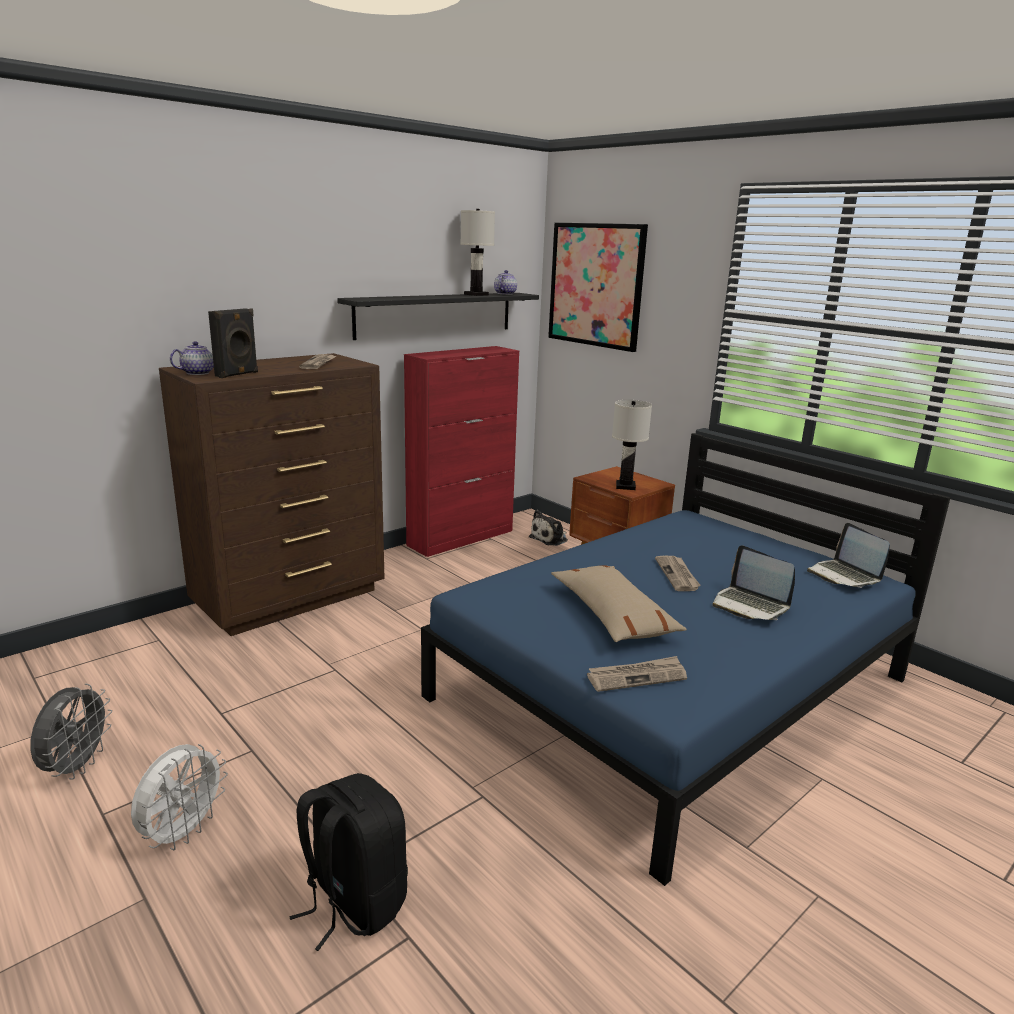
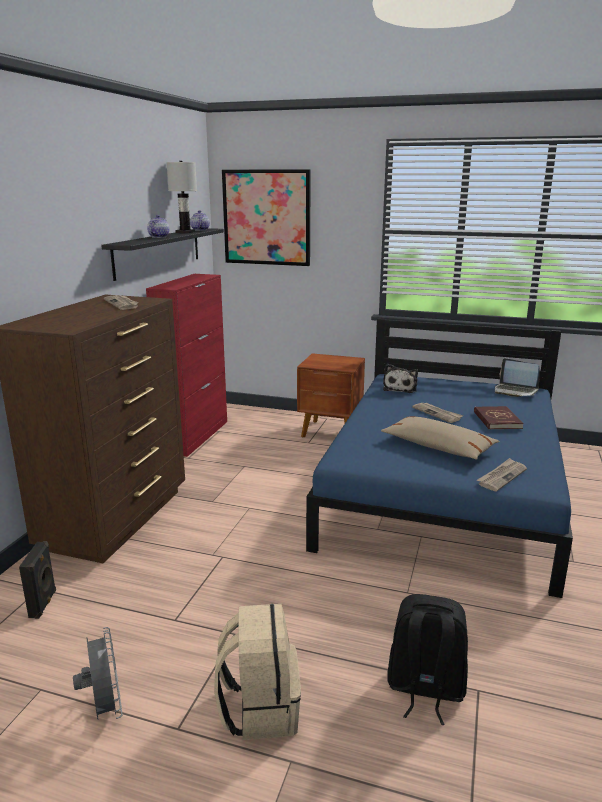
camera: 30 degrees left, 0 degrees up
white fan [131,744,228,850] -> beige backpack [214,604,301,740]
teapot [170,341,214,375] -> teapot moved to [147,215,170,238]
black speaker [208,308,258,378] -> black speaker moved to [19,541,56,619]
plush toy [529,510,567,546] -> plush toy moved to [383,364,418,393]
white table lamp [612,400,652,490] -> none
laptop [712,545,795,620] -> red book [474,406,524,430]

